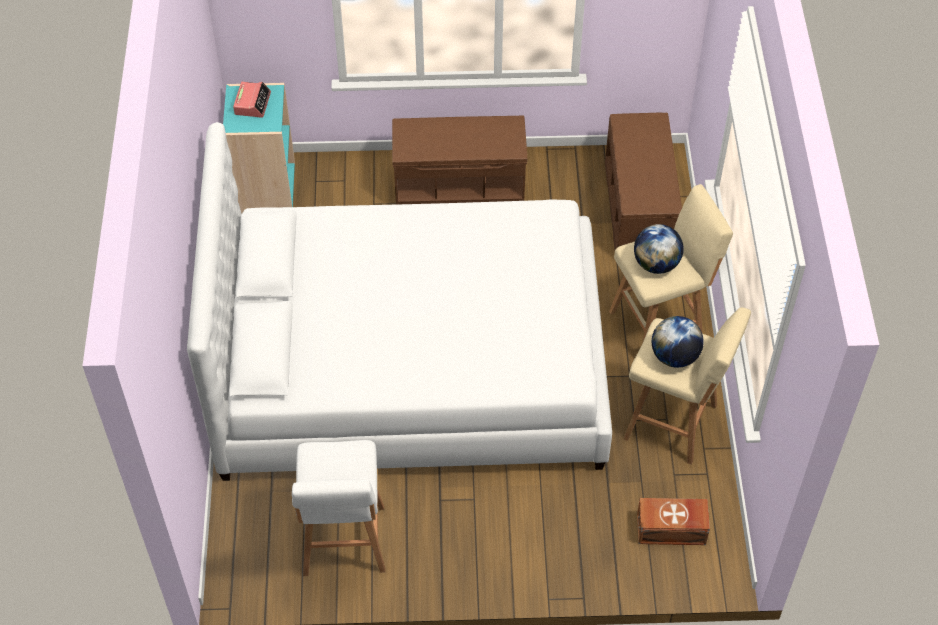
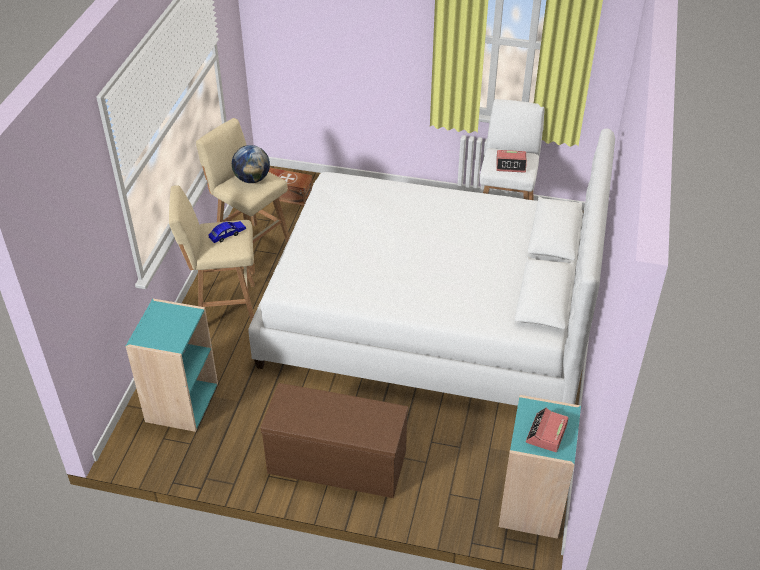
camera: 165 degrees left, 10 degrees down
brown bench [605,113,682,250] -> turquoise bookcase [126,299,218,432]
globe [634,224,684,274] -> blue toy car [208,221,246,243]
none -> alarm clock [496,150,527,173]

